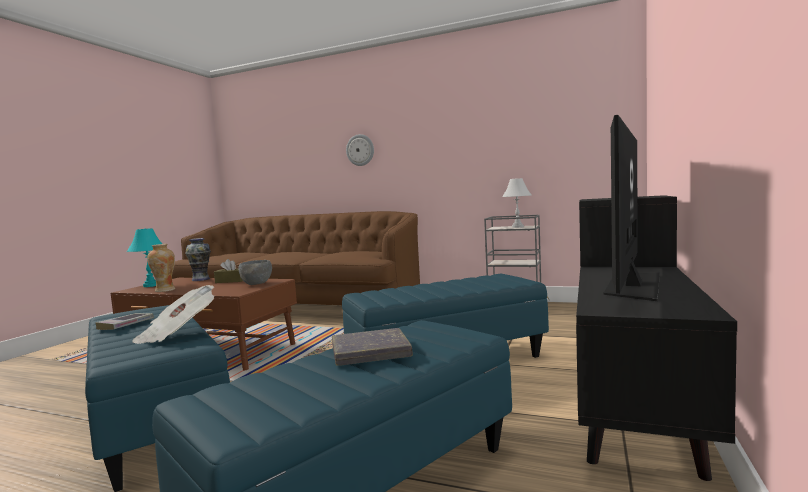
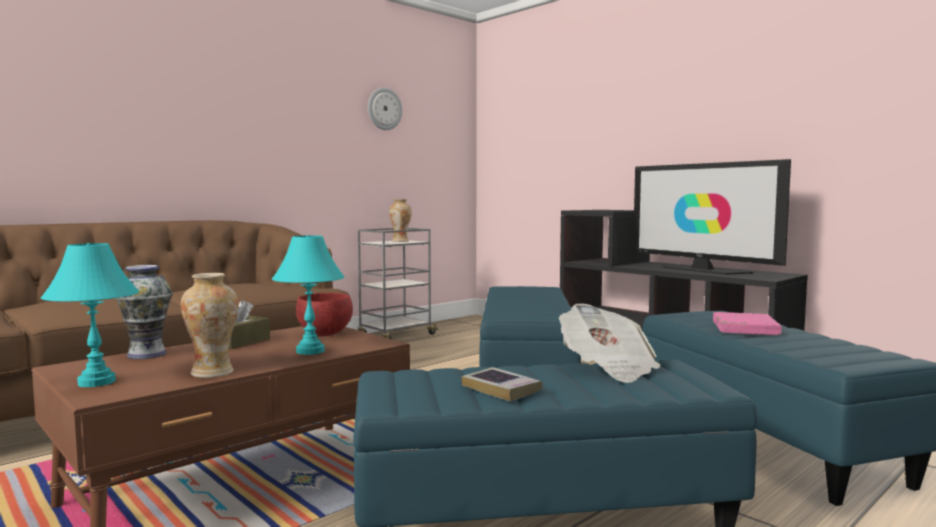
camera: 65 degrees left, 0 degrees up
grey bowl [239,260,272,285] -> red bowl [296,293,353,336]
grey book [332,328,413,366] -> pink book [713,312,782,335]
wall clock [346,134,374,166] -> wall clock moved to [368,87,402,130]
white table lamp [502,178,532,228] -> vase [389,199,412,242]
none -> turquoise table lamp [272,235,344,355]

